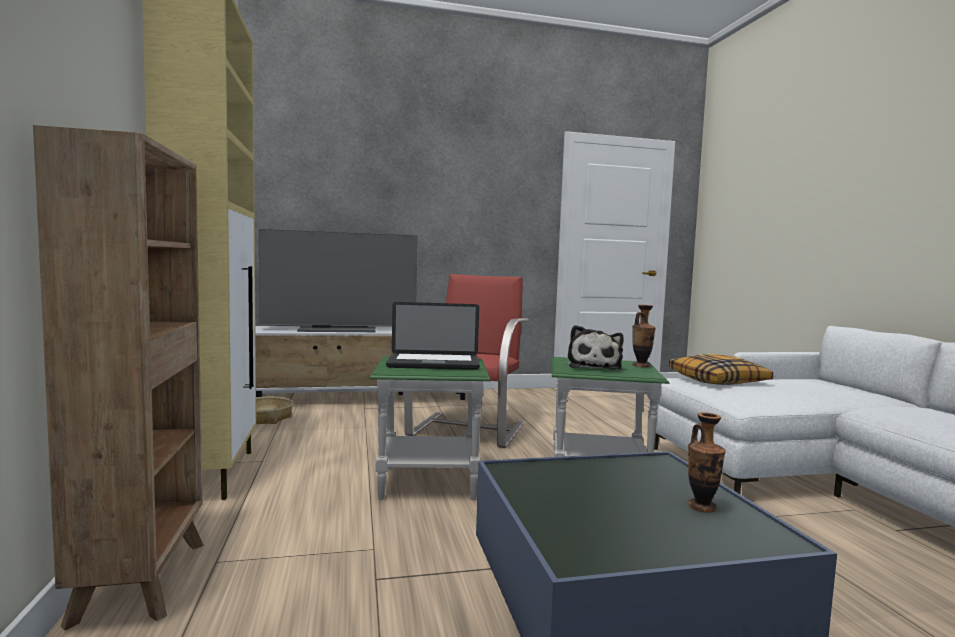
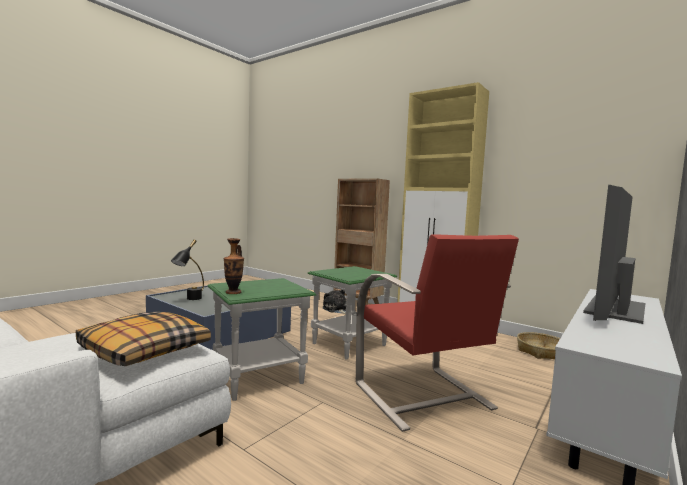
camera: 140 degrees right, 0 degrees up
laptop [386,302,480,370] -> none
plush toy [568,325,624,369] -> plush toy moved to [323,290,346,314]
vase [688,412,726,513] -> black table lamp [171,240,204,300]

